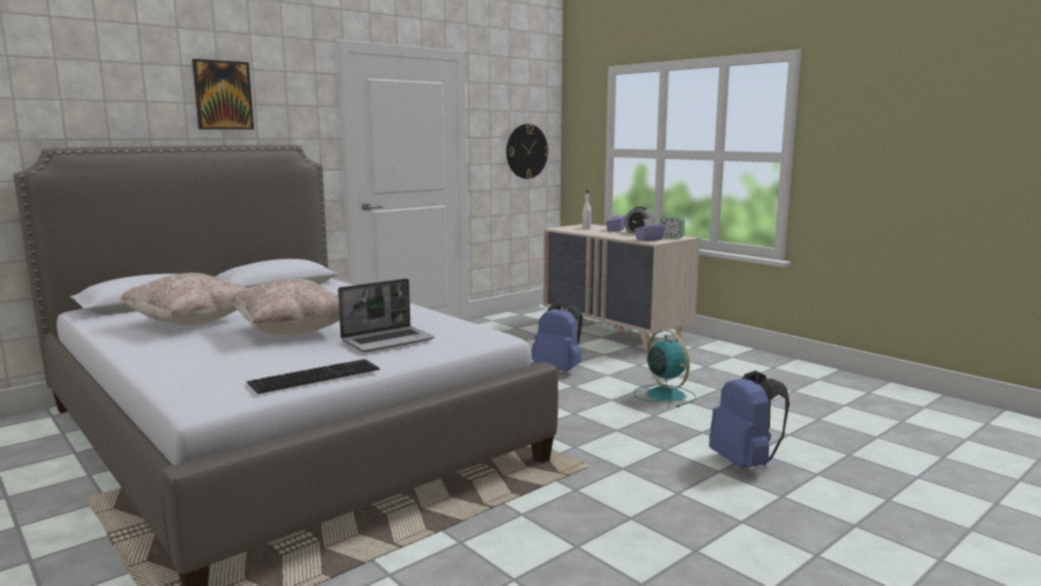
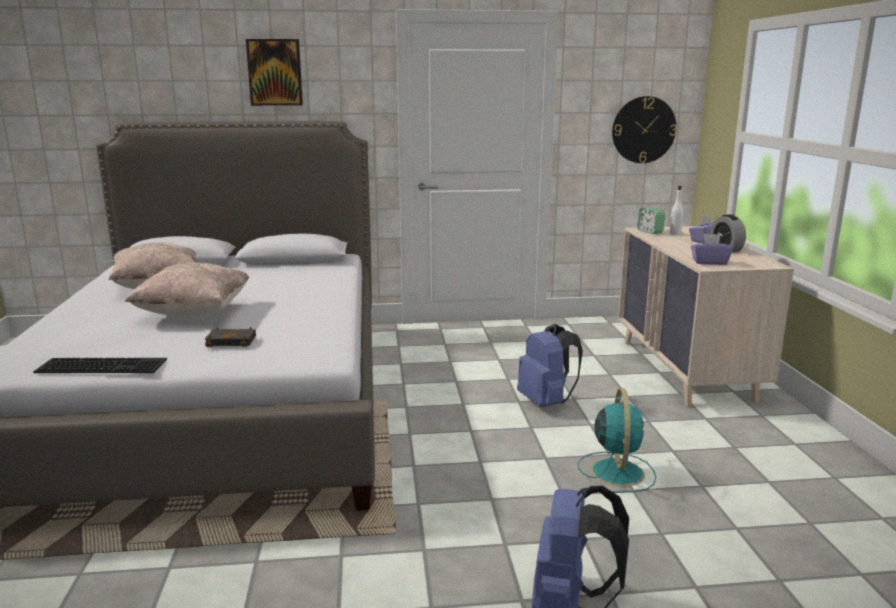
camera: 35 degrees right, 5 degrees up
laptop [338,279,435,352] -> black book [204,327,256,347]
alarm clock [660,216,685,238] -> alarm clock moved to [637,207,665,234]

